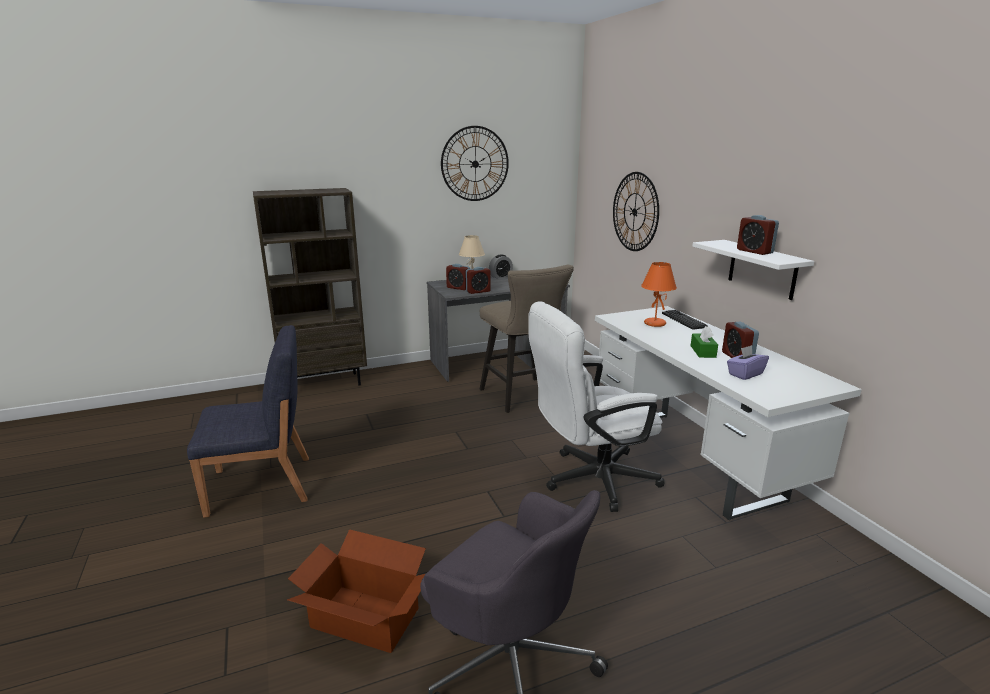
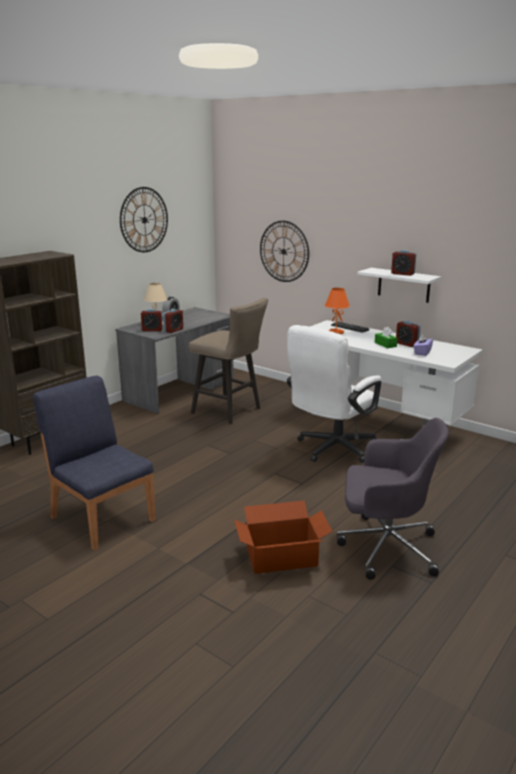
camera: 30 degrees left, 0 degrees up
blue chair [187,325,309,518] -> blue chair turned 90 degrees counterclockwise [33,375,156,550]

